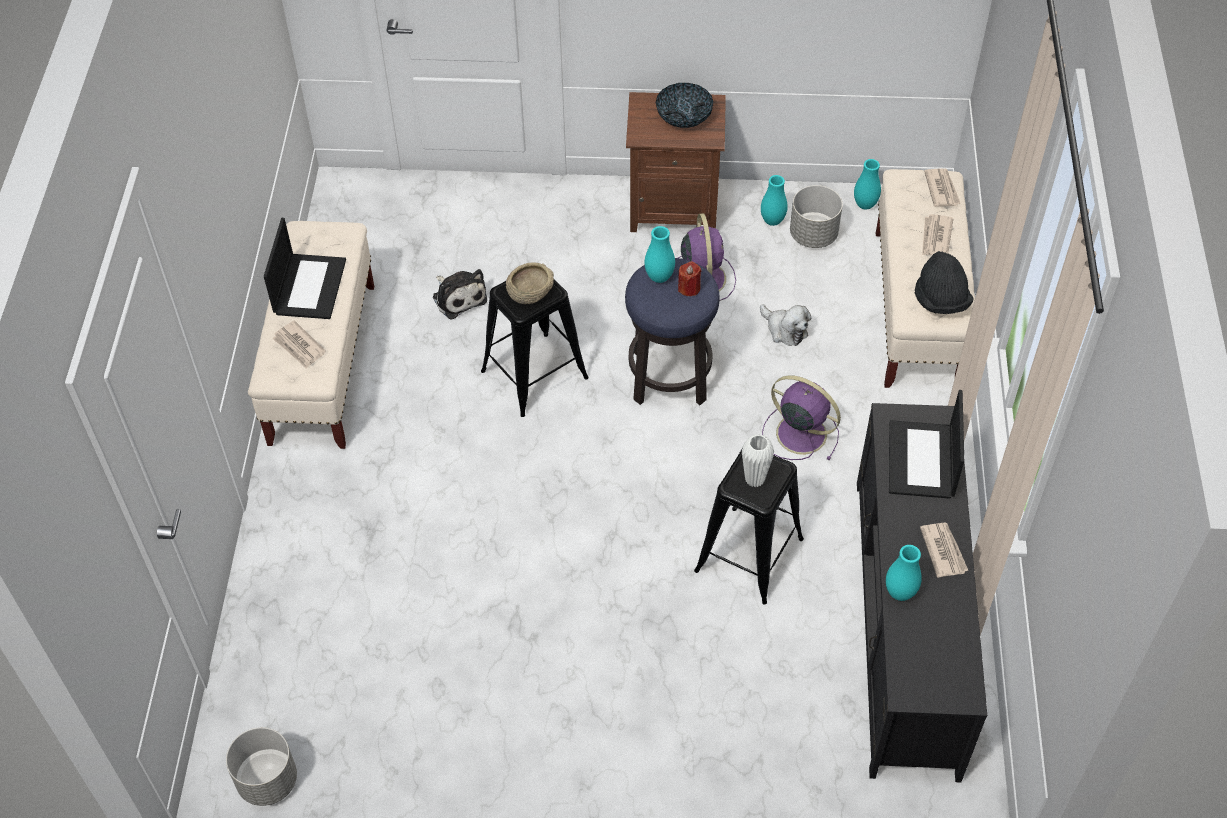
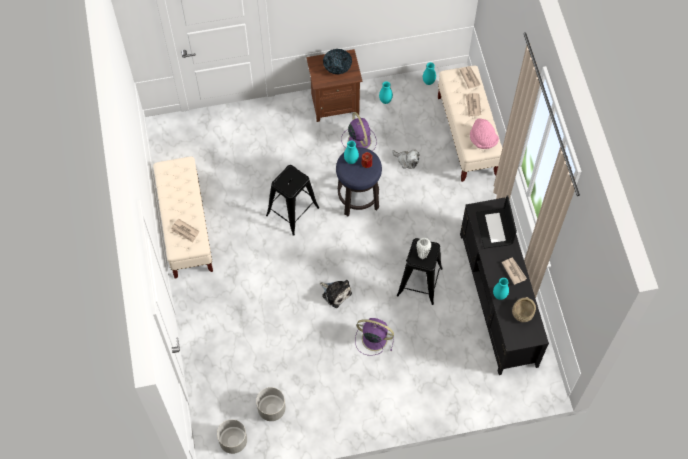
camera: 15 degrees left, 10 degrees up
laptop [264,218,346,319] -> none
plush toy [433,269,487,320] -> plush toy moved to [320,280,352,308]
beige bowl [506,262,554,304] -> beige bowl moved to [512,297,536,322]
purple fan [762,375,841,461] -> purple fan moved to [355,318,394,355]
grey planter [790,185,843,248] -> grey planter moved to [256,387,286,421]
black hat [915,251,973,314] -> pink hat [470,118,499,149]

